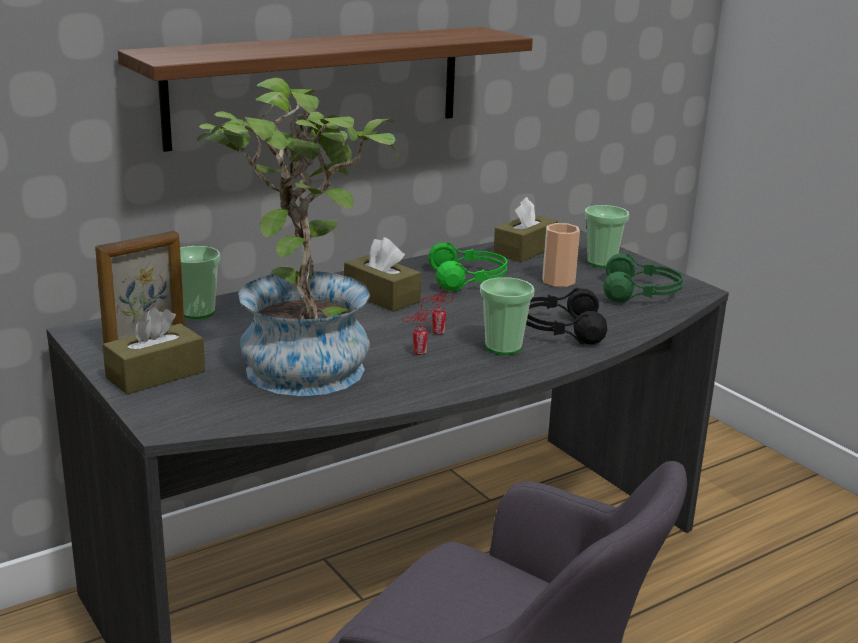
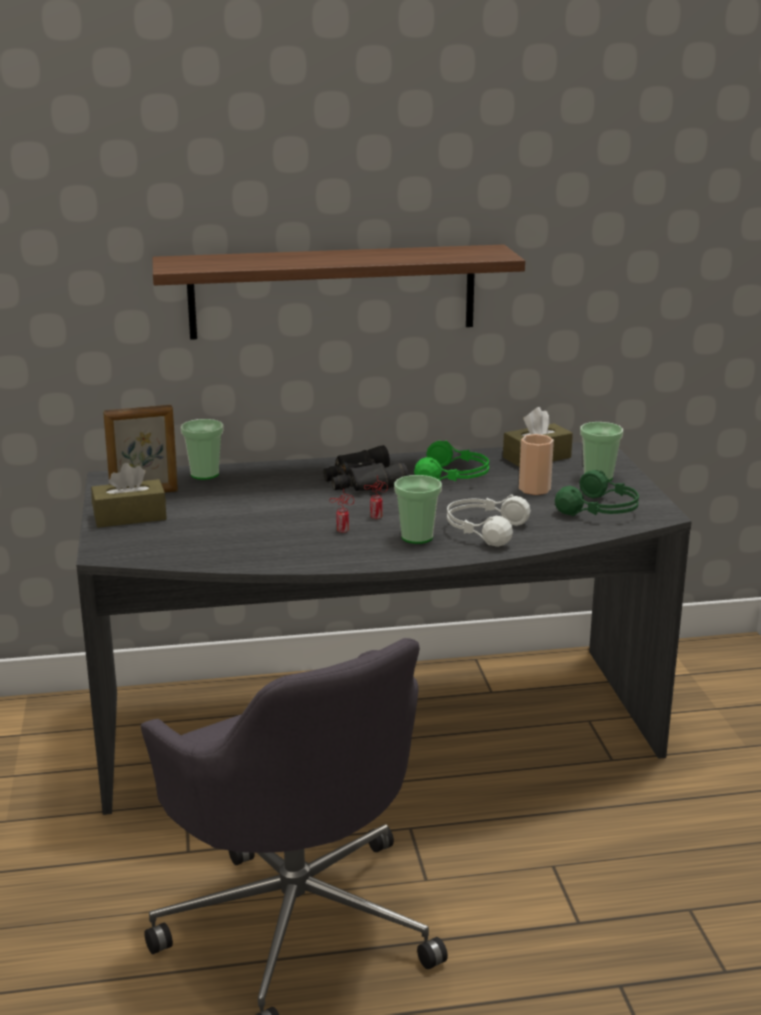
camera: 25 degrees right, 0 degrees up
potted plant [197,78,398,396] -> none
brown tissue box [344,237,421,312] -> black binoculars [323,445,409,491]
black headphones [526,288,607,345] -> white headphones [447,494,531,547]

